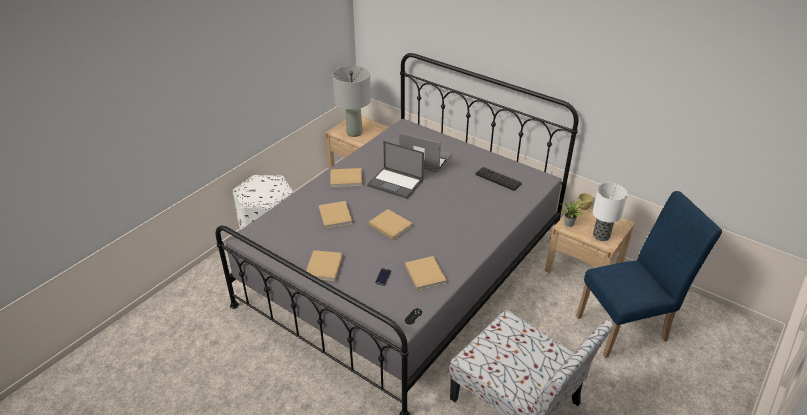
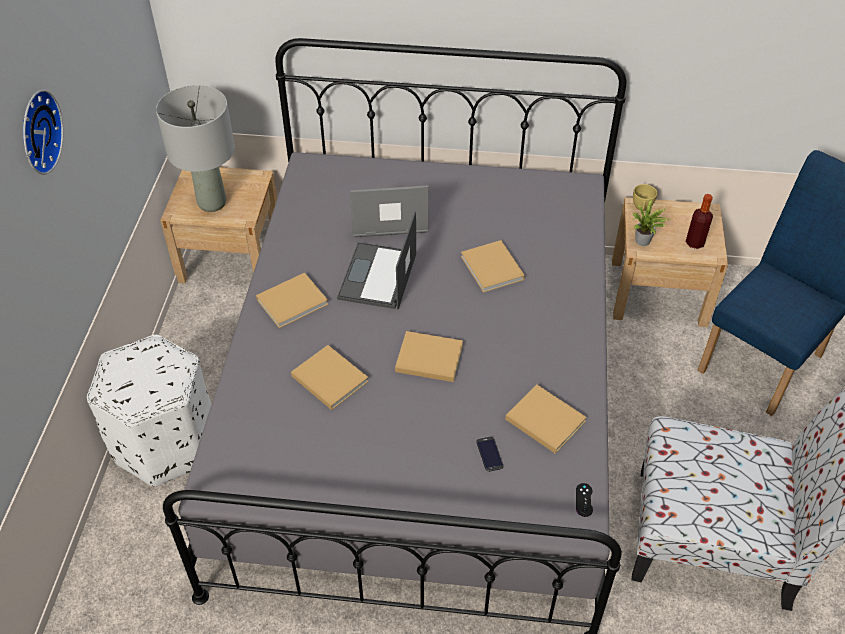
camera: 30 degrees left, 10 degrees up
beige book [305,250,343,281] -> beige book moved to [461,240,525,293]
laptop [367,141,424,199] -> laptop turned 105 degrees clockwise [337,211,416,309]
keyboard [475,167,522,191] -> none
table lamp [592,183,628,241] -> bottle [685,194,713,249]
none -> wall clock [23,90,64,175]

